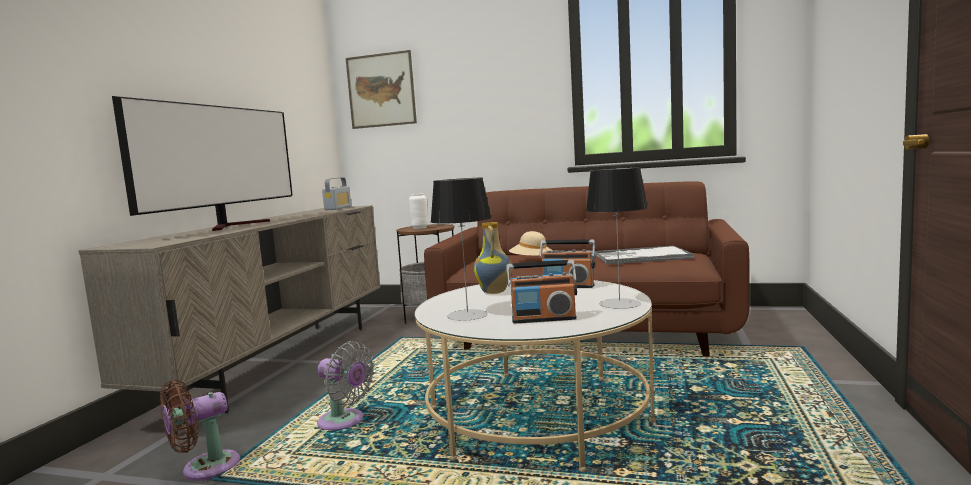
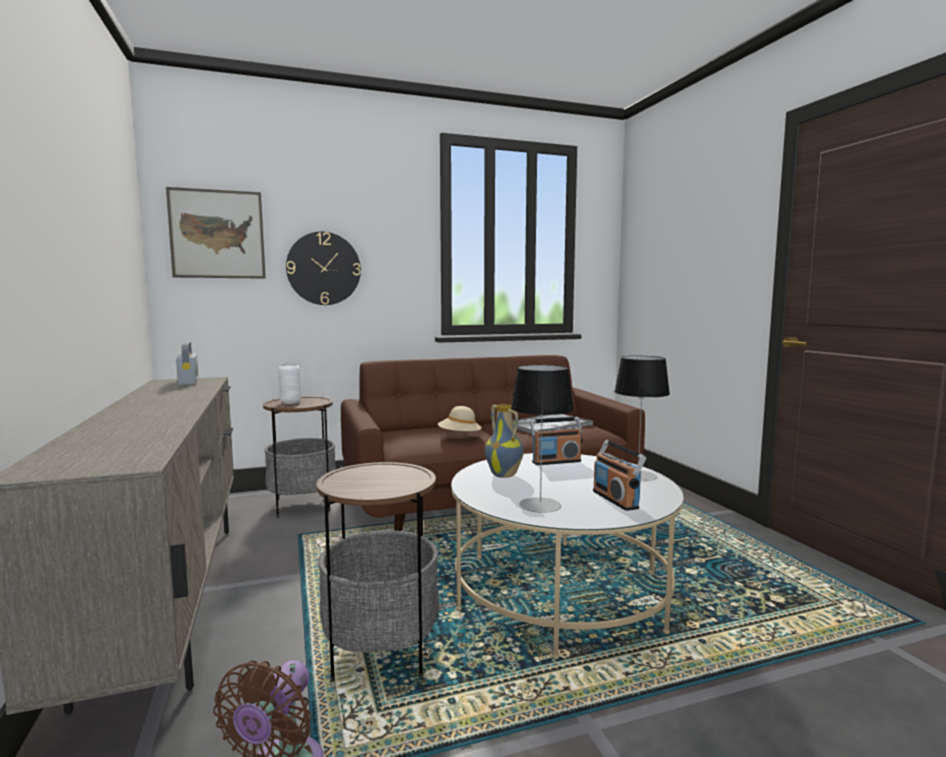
camera: 35 degrees left, 0 degrees up
television [112,96,293,231] -> none
grey fan [317,341,375,430] -> side table [316,462,439,681]
radio [506,260,577,324] -> radio turned 105 degrees clockwise [593,440,646,511]
none -> wall clock [286,232,361,305]

